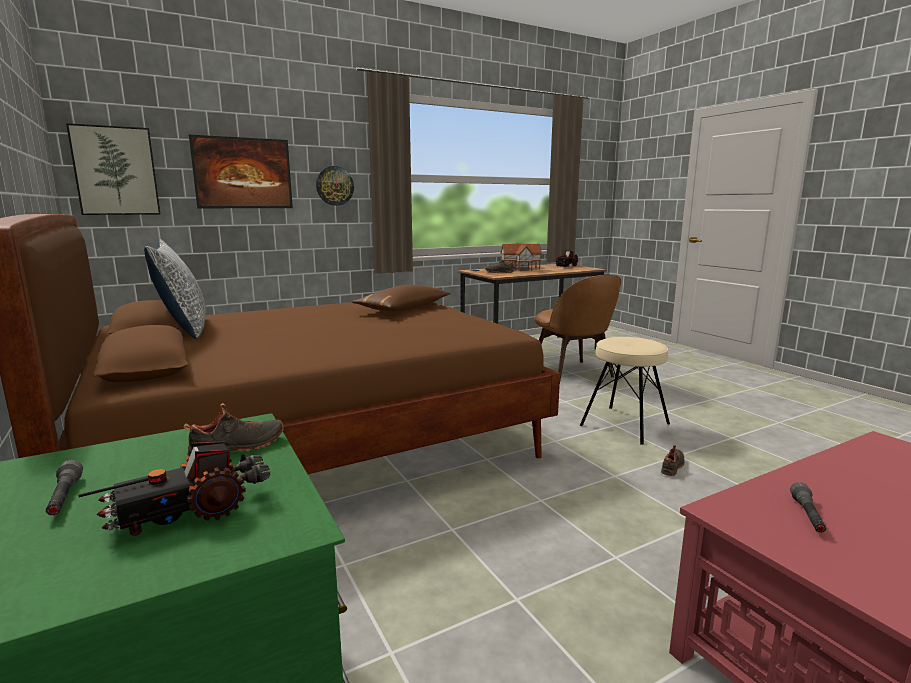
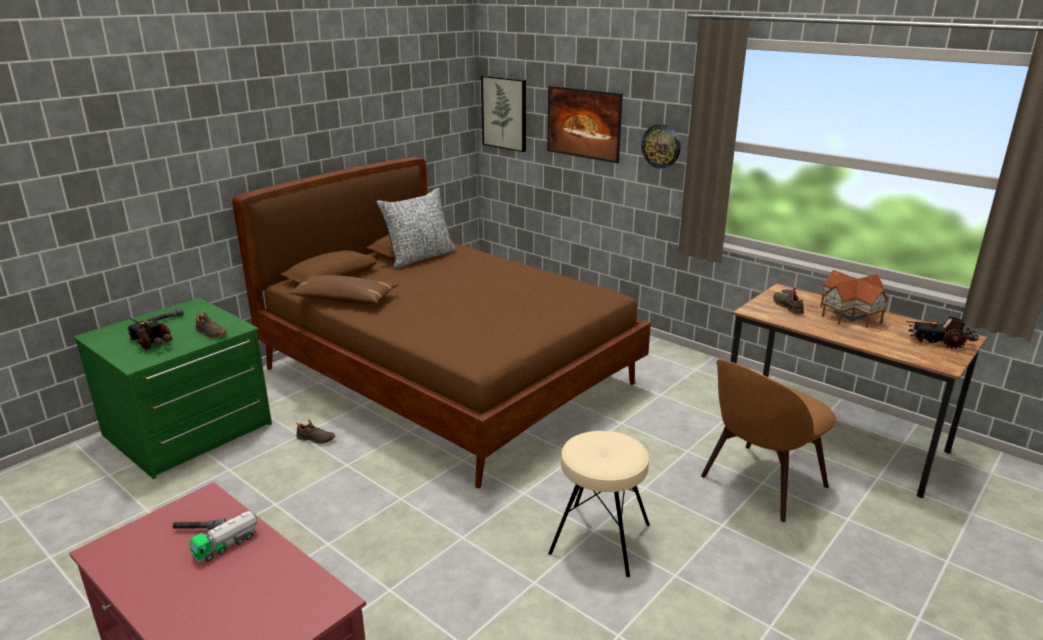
camera: 70 degrees right, 10 degrees up
brown pillow [352,285,450,312] -> brown pillow moved to [288,275,398,305]
black shoe [661,445,685,476] -> black shoe moved to [296,419,335,444]
none -> toy truck [190,511,258,562]

